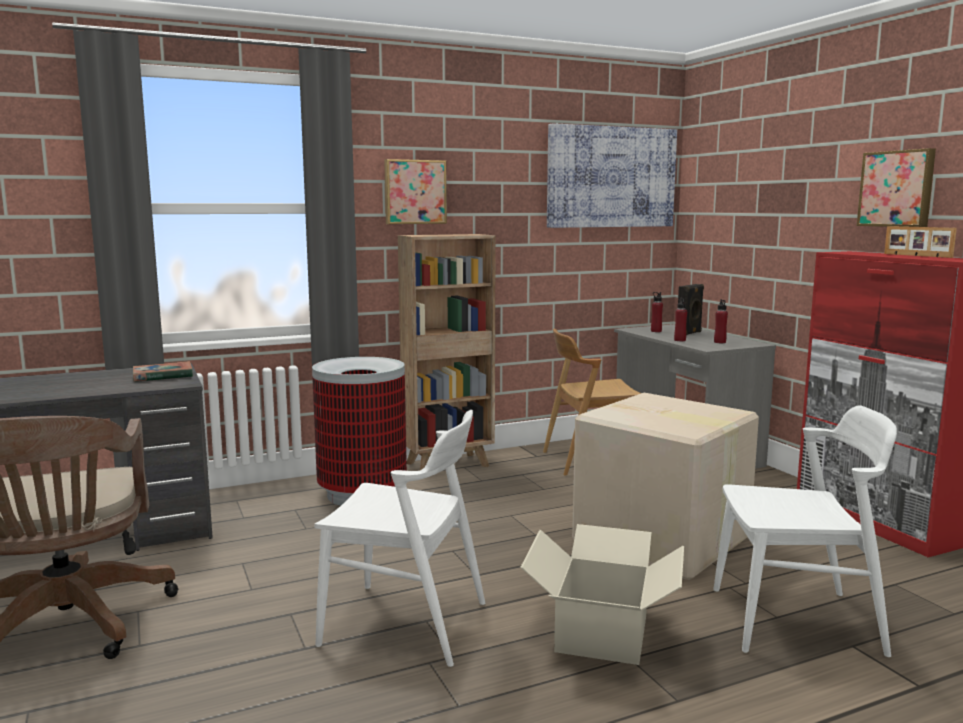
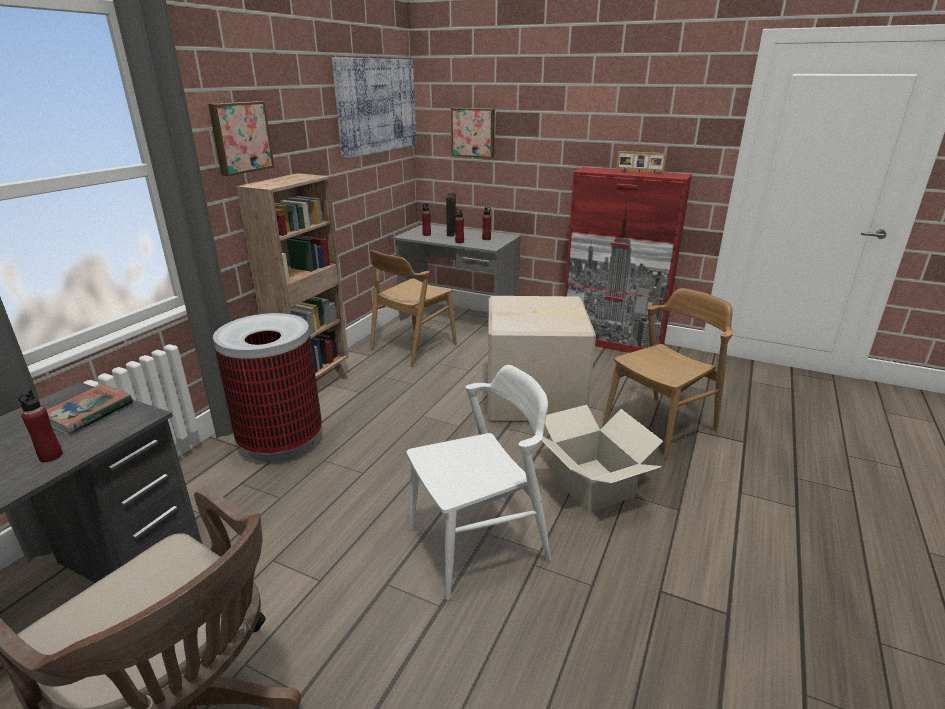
camera: 40 degrees left, 15 degrees up
white chair [713,405,897,657] -> brown chair [603,288,733,461]
picture [857,148,936,227] -> picture moved to [451,108,495,158]
none -> red bottle [18,390,63,462]

